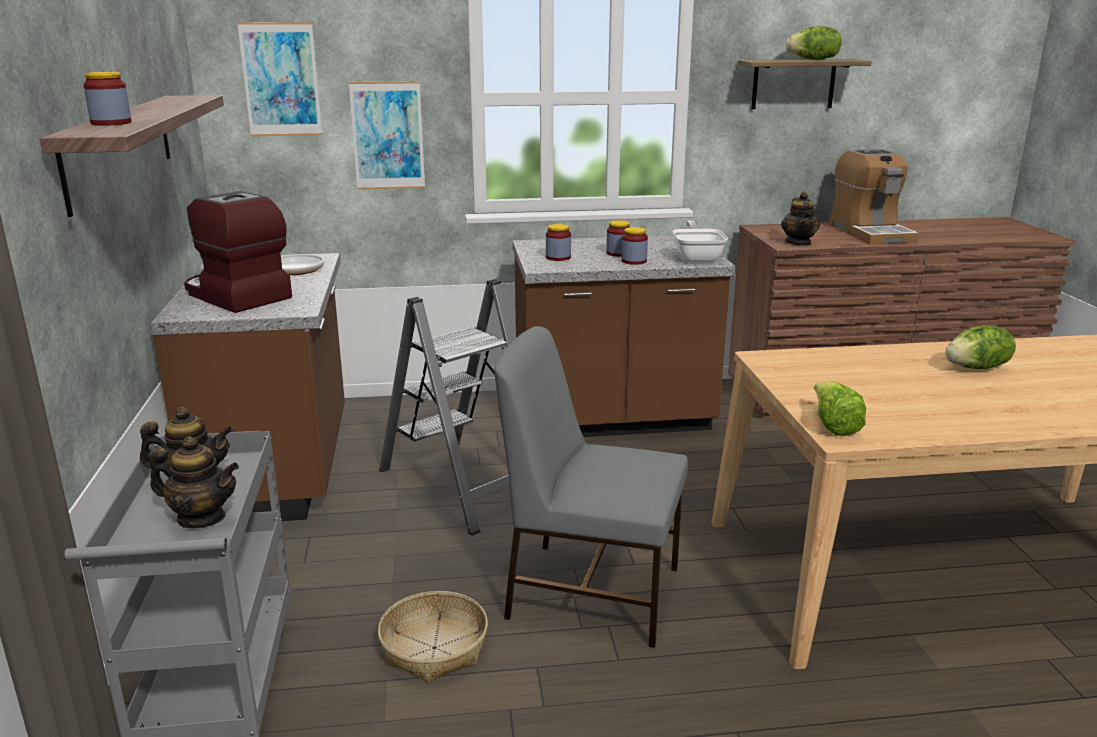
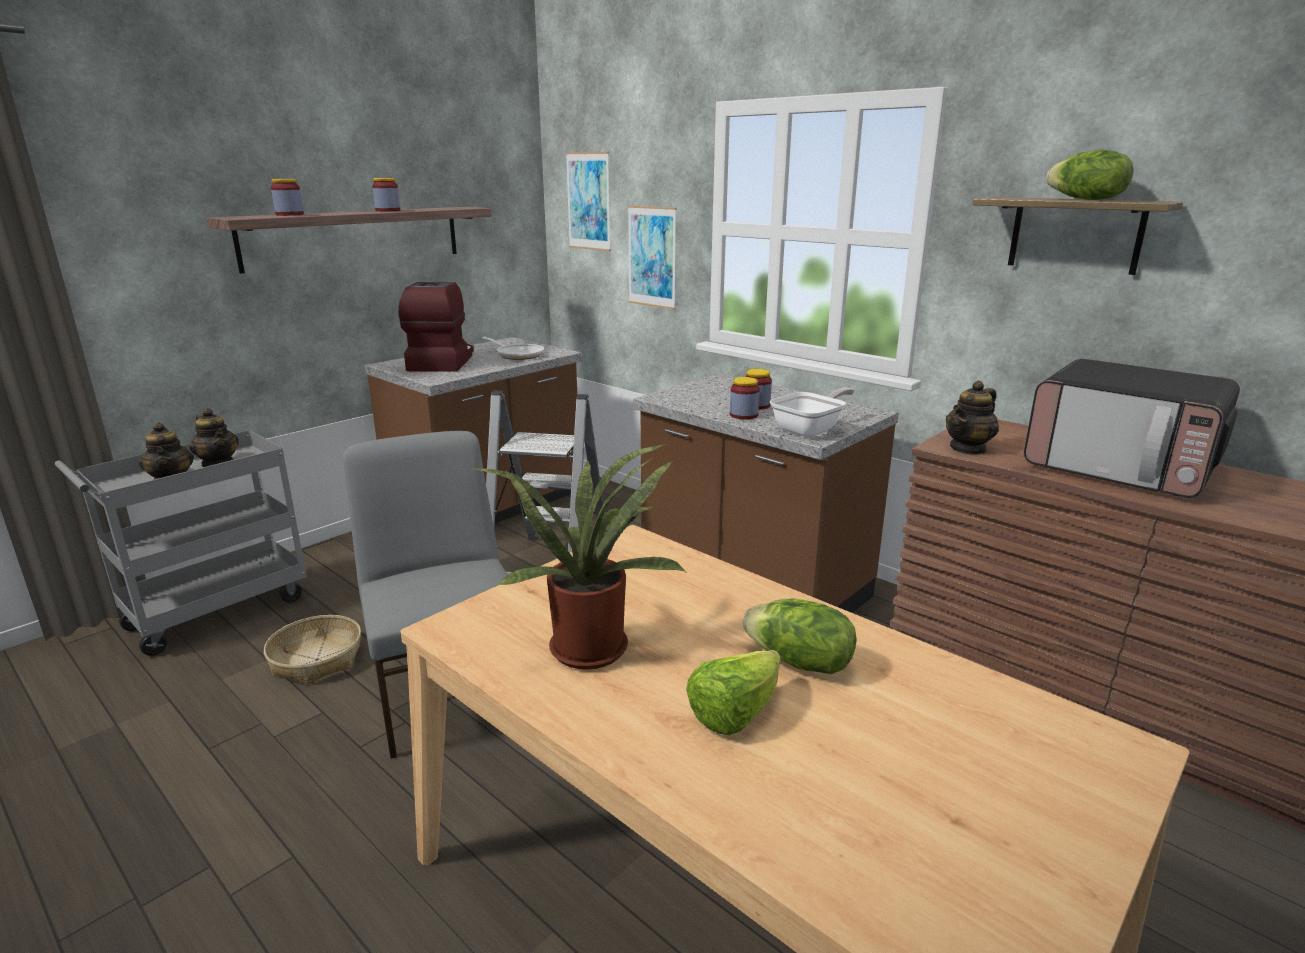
camera: 50 degrees right, 0 degrees up
jar [546,224,571,261] -> jar moved to [372,178,400,212]
lettuce [814,381,866,436] -> lettuce moved to [686,650,780,735]
coffee machine [830,149,919,245] -> microwave [1024,359,1240,498]
none -> potted plant [469,444,688,670]

